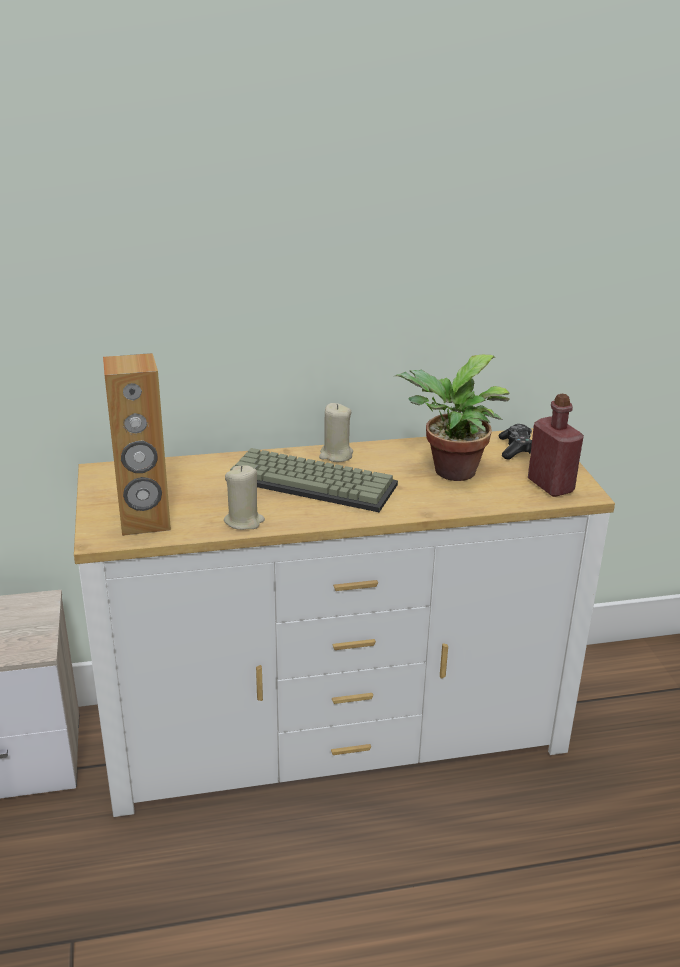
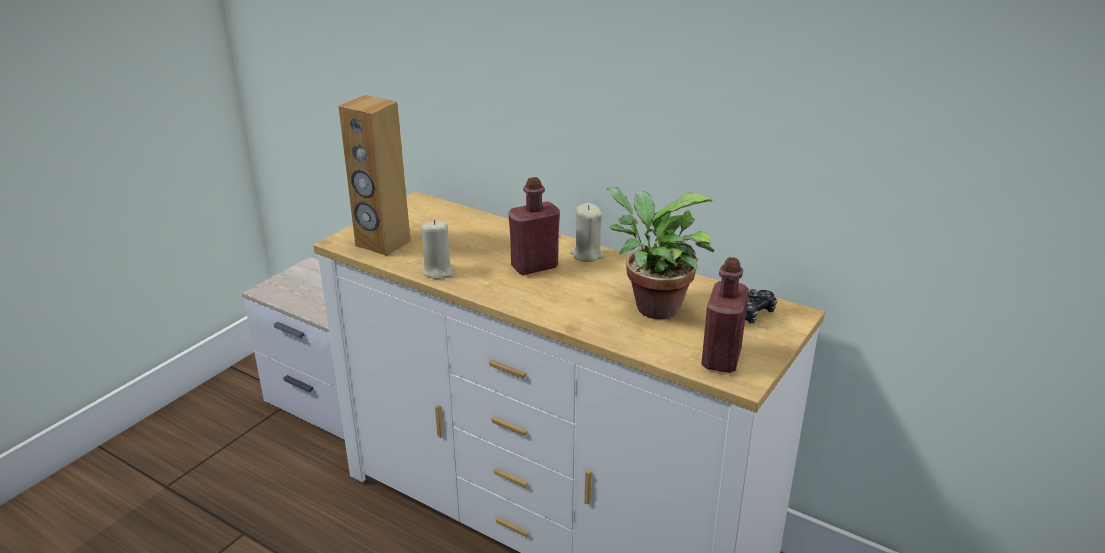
camera: 45 degrees right, 0 degrees up
keyboard [225,448,398,512] -> red bottle [508,177,560,275]

